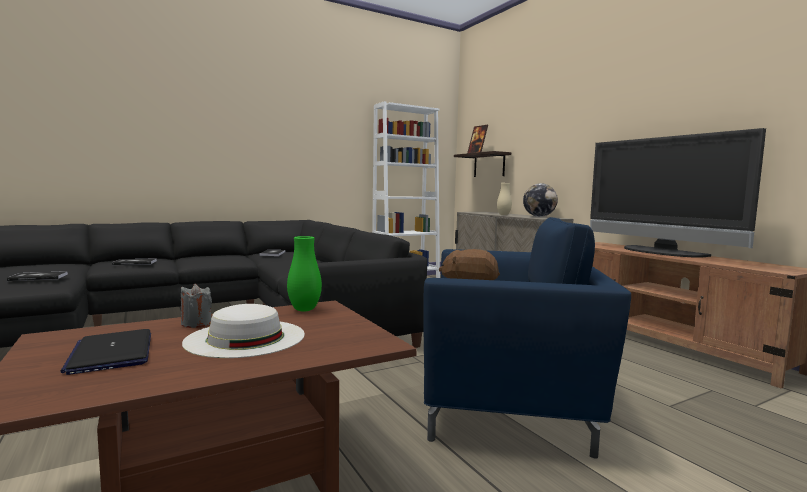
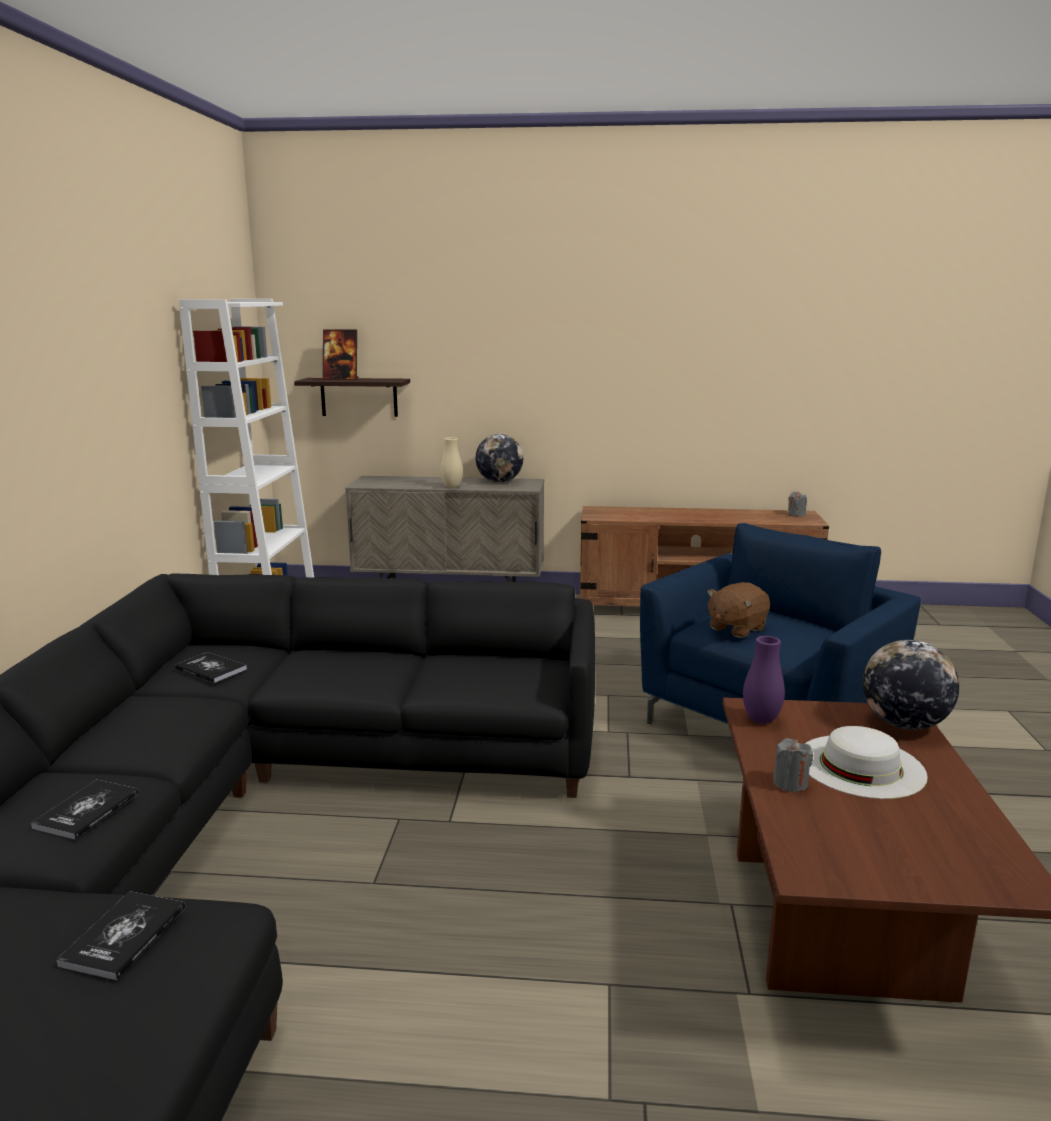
camera: 55 degrees left, 10 degrees up
laptop [60,329,151,375] -> none
green vase [287,236,322,312] -> purple vase [743,636,785,724]
television [590,128,766,258] -> none
none -> grey candle [788,491,807,517]
none -> globe [863,640,959,730]

